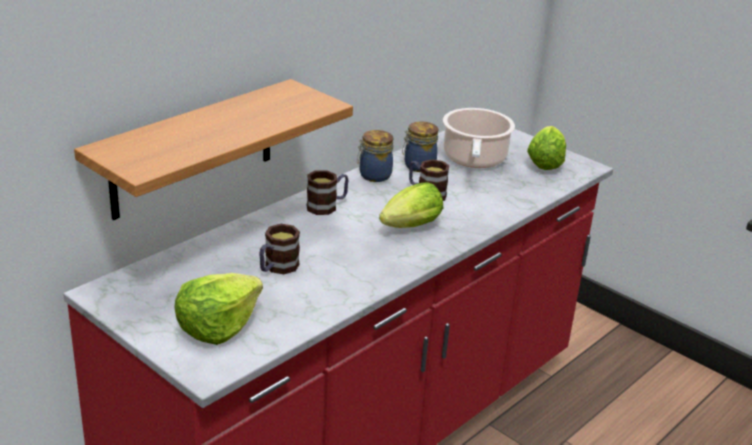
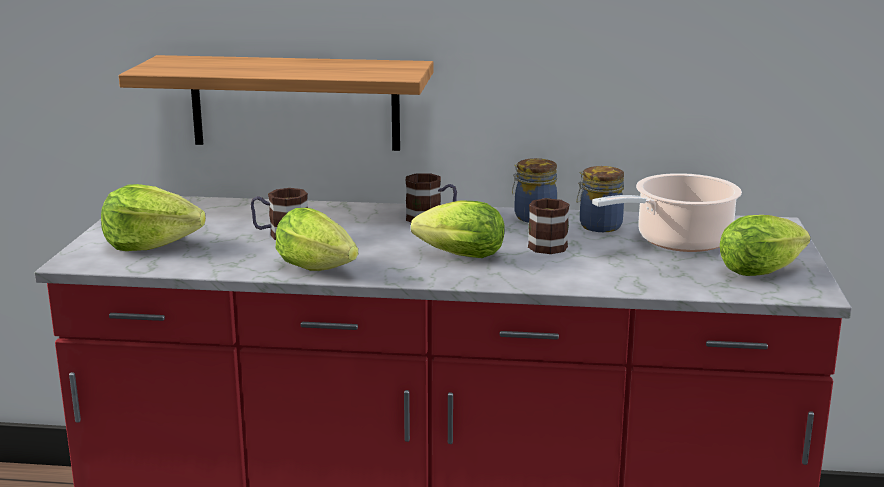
camera: 55 degrees right, 10 degrees down
none -> lettuce [276,208,358,271]

